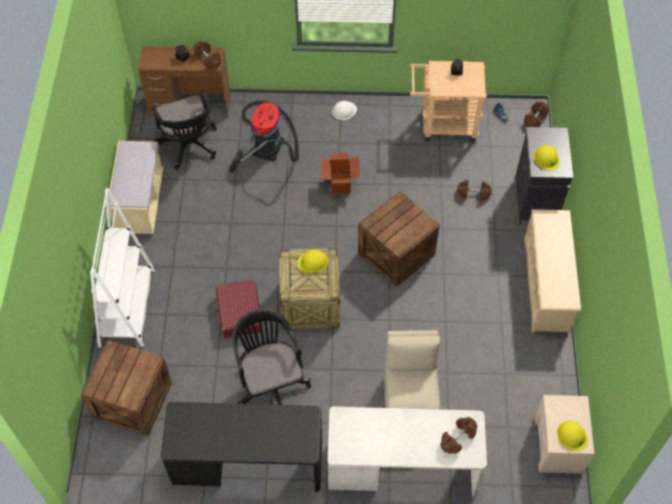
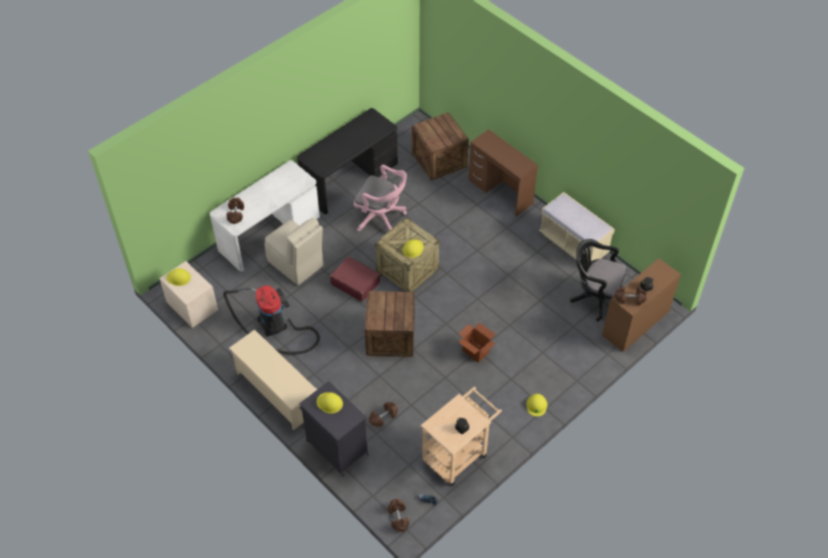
camera: 135 degrees right, 5 degrees down
white bookcase [90,188,155,348] -> brown desk [469,129,538,217]
red suitcase [216,280,263,338] -> red suitcase moved to [330,257,380,302]
vacuum cleaner [229,101,299,173] -> vacuum cleaner moved to [223,285,320,355]
black office chair [232,309,311,405] -> pink office chair [353,165,407,231]
white hard hat [332,101,357,120] -> yellow hard hat [526,394,547,417]

